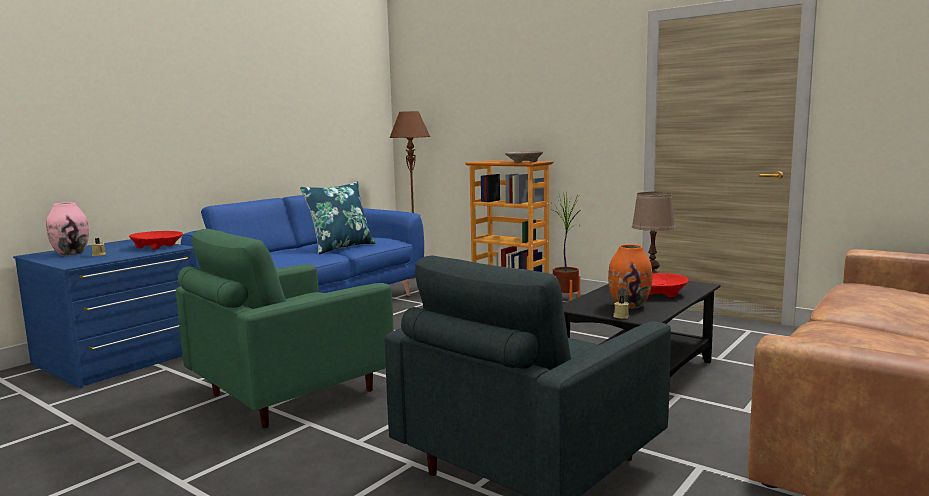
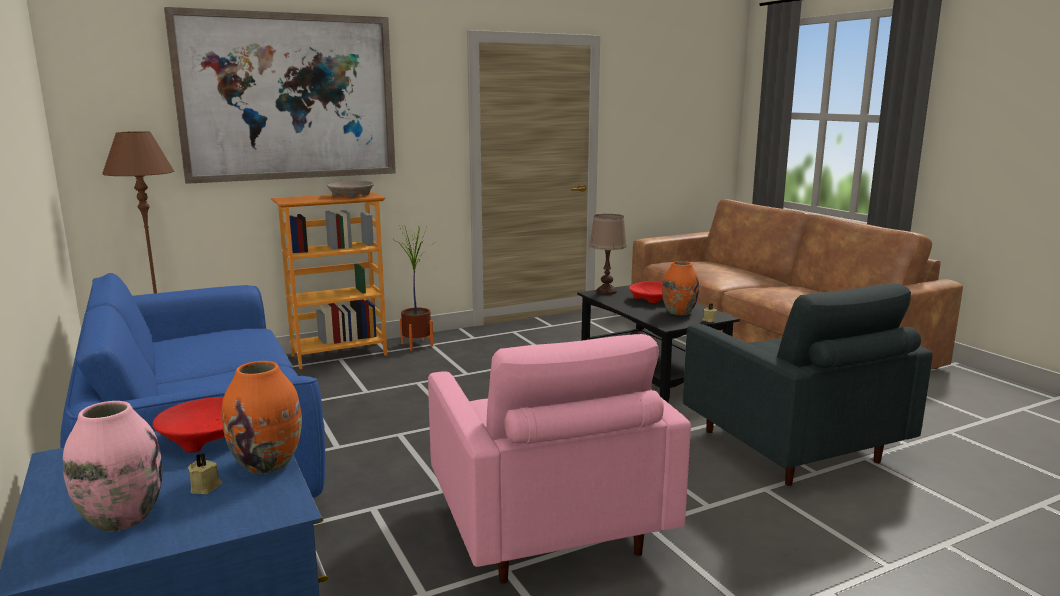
camera: 65 degrees left, 5 degrees up
green armchair [176,229,394,428] -> pink armchair [428,334,691,584]
blue pillow [300,181,376,254] -> none
none -> picture [164,7,396,184]
none -> orange vase [222,361,302,474]

